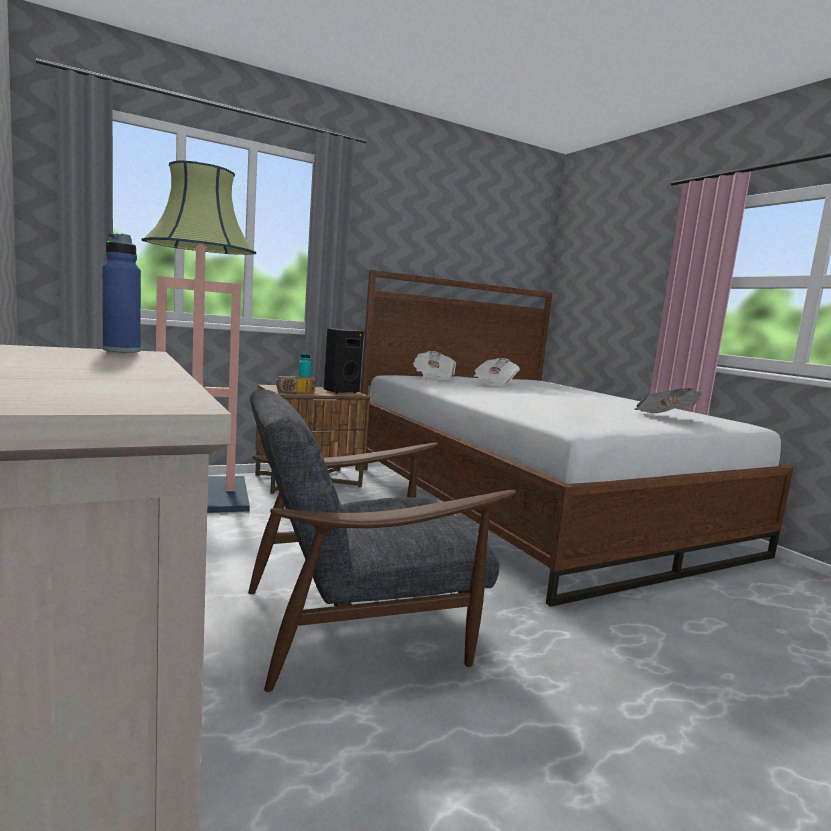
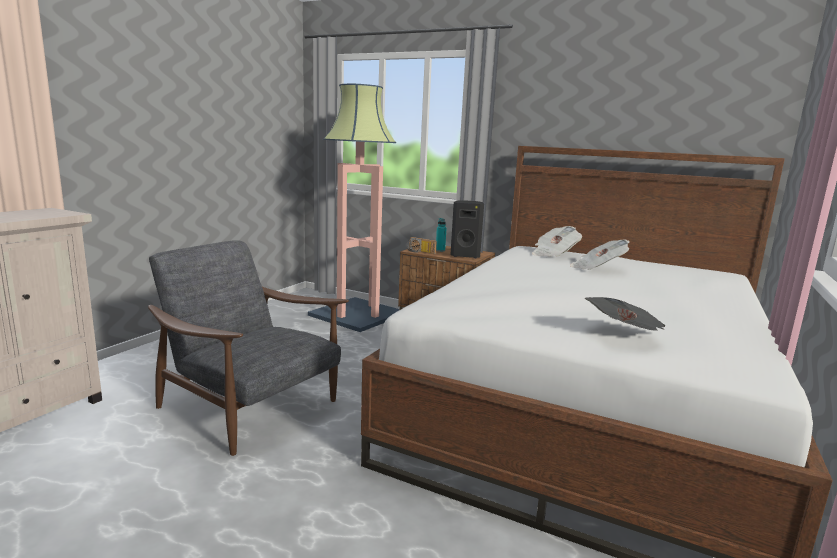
camera: 55 degrees right, 5 degrees up
blue bottle [102,233,141,353] -> none

